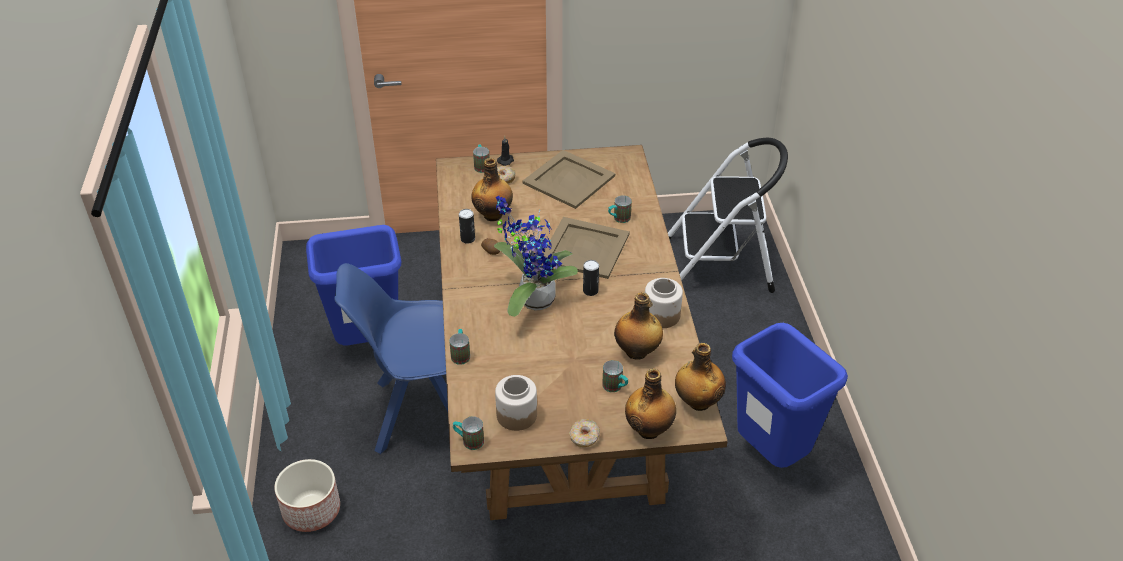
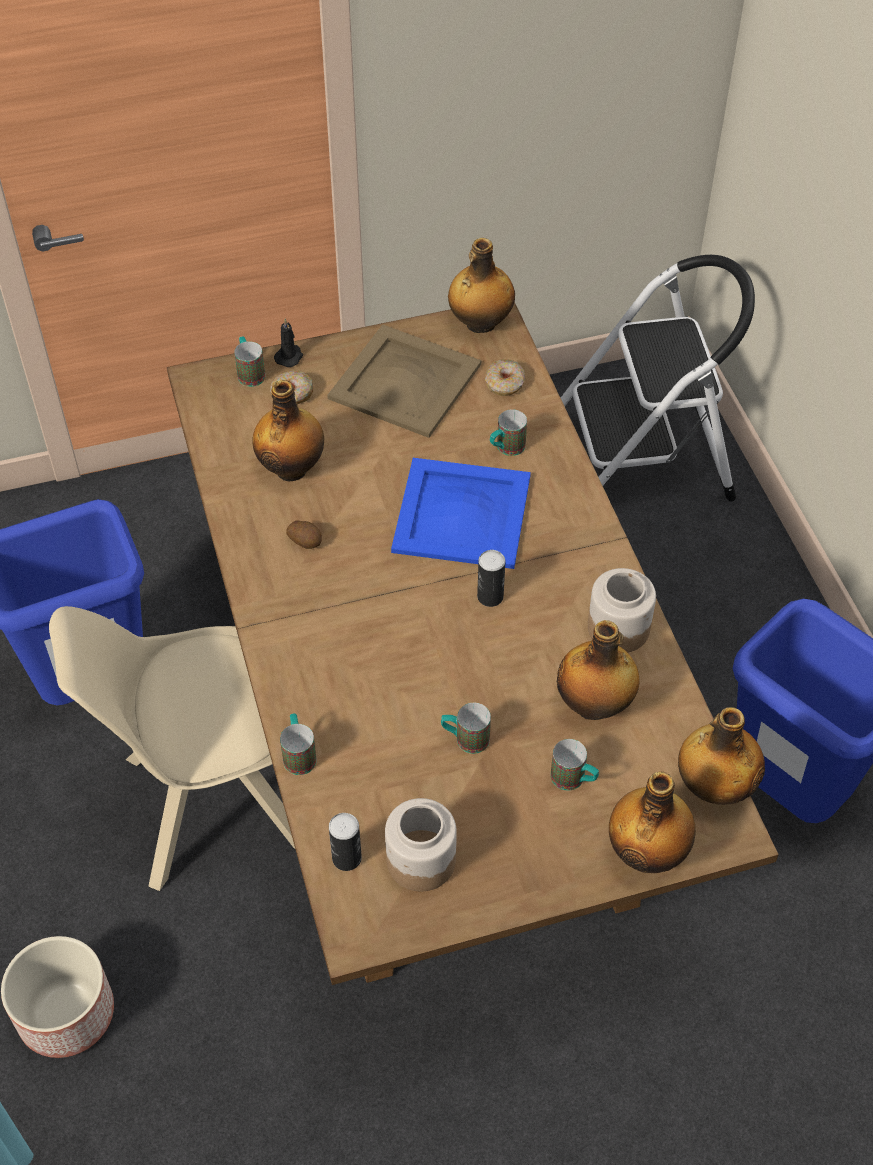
camera: 10 degrees left, 10 degrees up
blue chair [335,263,448,454] -> beige chair [49,606,295,891]
mug [453,416,484,450] -> mug moved to [441,703,491,754]
can [459,209,475,244] -> can moved to [329,813,362,871]
potted plant [494,196,578,317] -> none
beige tray [543,217,630,279] -> blue tray [391,458,531,569]
donut [569,419,600,447] -> donut moved to [485,359,525,396]
none -> bottle [448,238,515,333]

